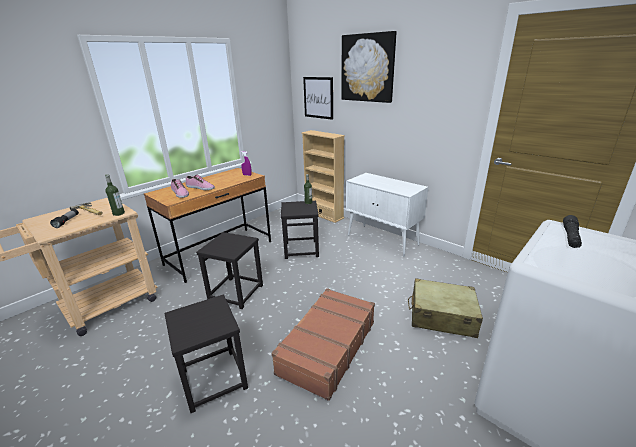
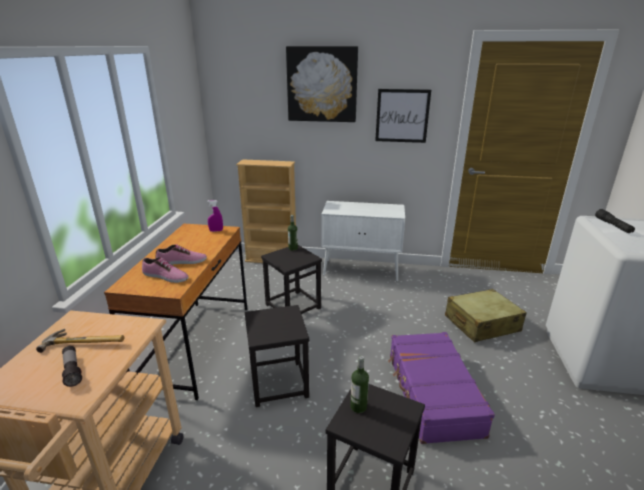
camera: 35 degrees left, 0 degrees up
bottle [105,174,125,216] -> bottle moved to [350,356,369,413]
brown suitcase [272,288,375,401] -> purple suitcase [388,332,495,444]
picture [303,77,333,120] -> picture moved to [375,89,431,143]

